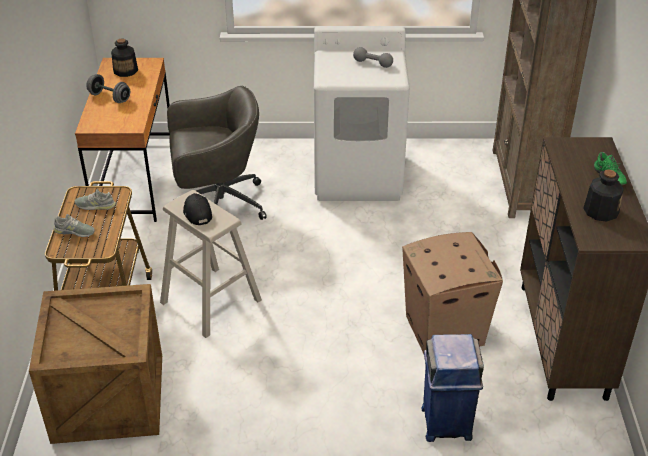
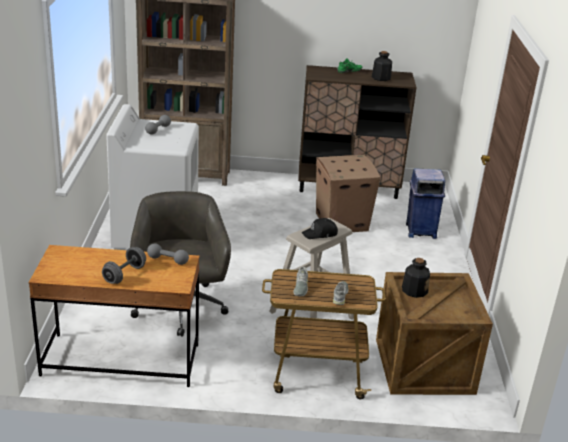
camera: 90 degrees left, 10 degrees down
bottle [111,39,138,77] -> bottle moved to [402,258,430,298]
none -> grey dumbbell [147,244,189,265]

